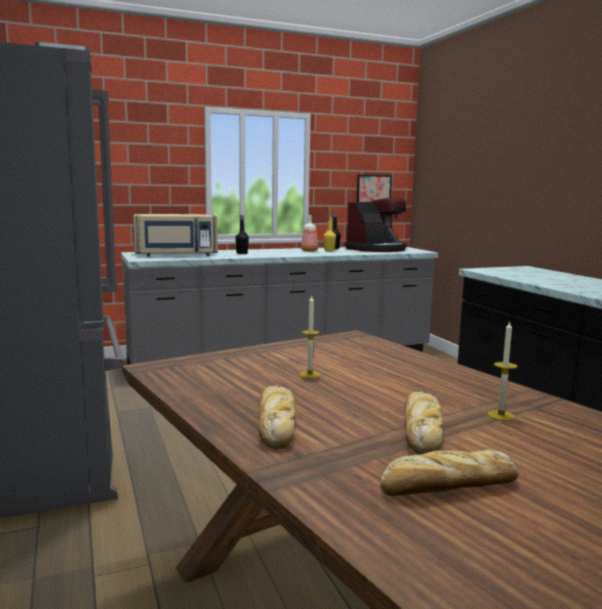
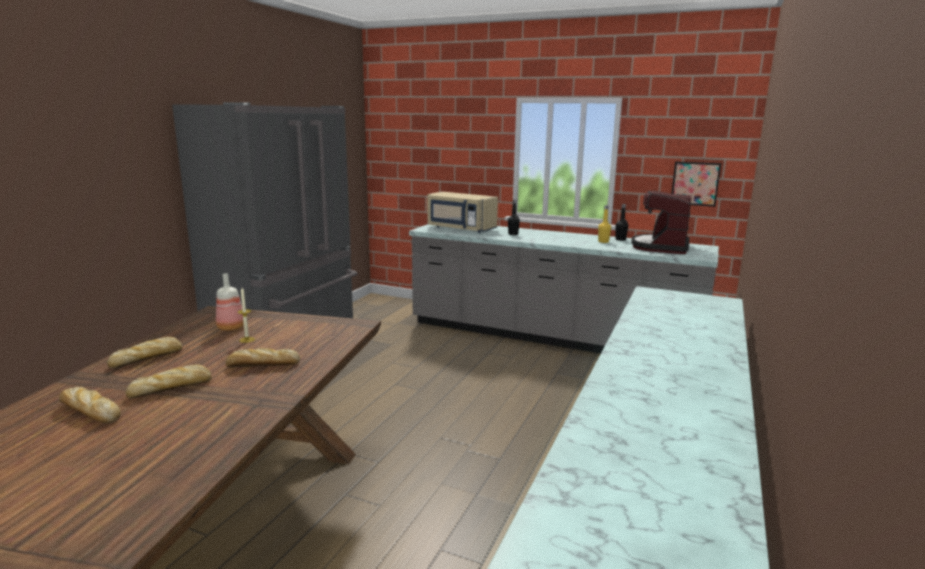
camera: 45 degrees right, 5 degrees up
bottle [301,215,318,252] -> bottle moved to [216,273,244,331]
coffee machine [345,198,407,252] -> coffee machine turned 105 degrees clockwise [631,191,692,254]
candle [488,321,518,421] -> none
none -> bread [225,348,300,367]

